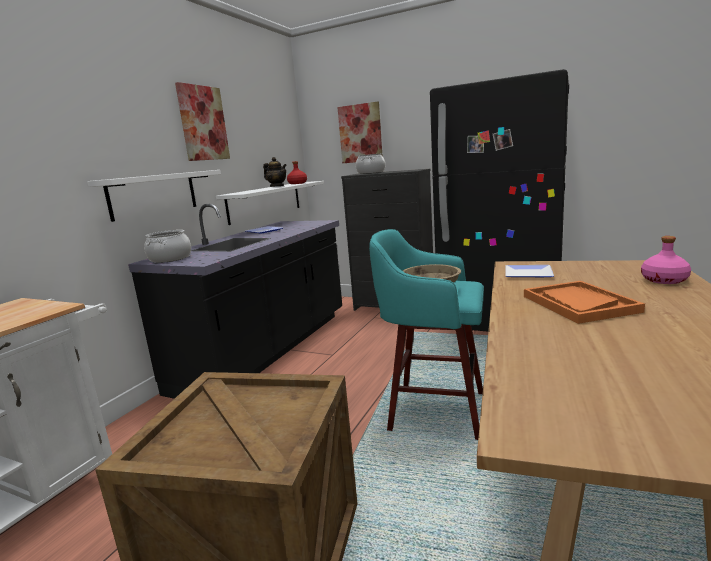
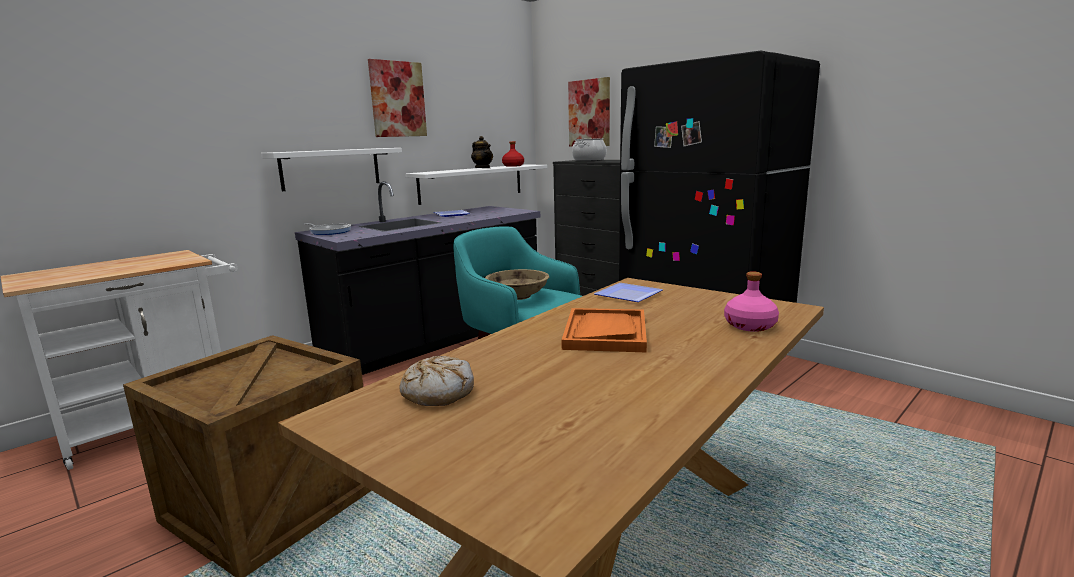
camera: 20 degrees right, 0 degrees up
cooking pot [144,230,191,263] -> frying pan [303,223,351,235]
none -> bread [399,356,474,406]

